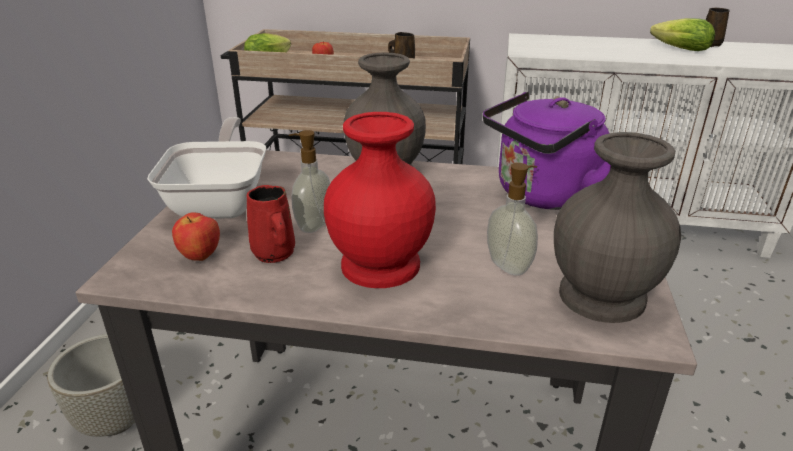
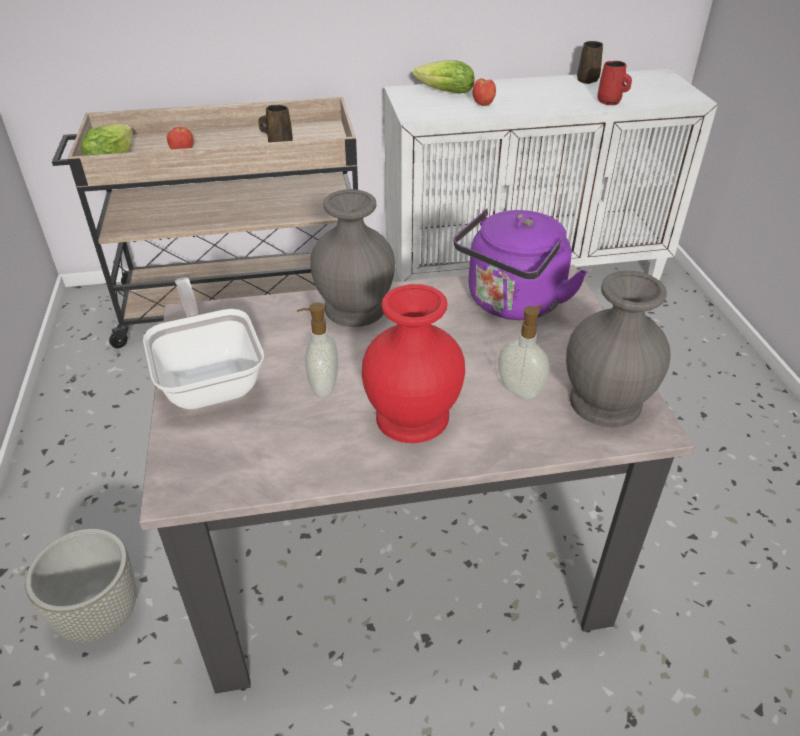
camera: 20 degrees left, 10 degrees up
apple [172,212,220,261] -> apple moved to [472,79,496,106]
red mug [247,185,295,263] -> red mug moved to [597,61,632,105]
lettuce [650,18,715,51] -> lettuce moved to [413,60,474,94]

